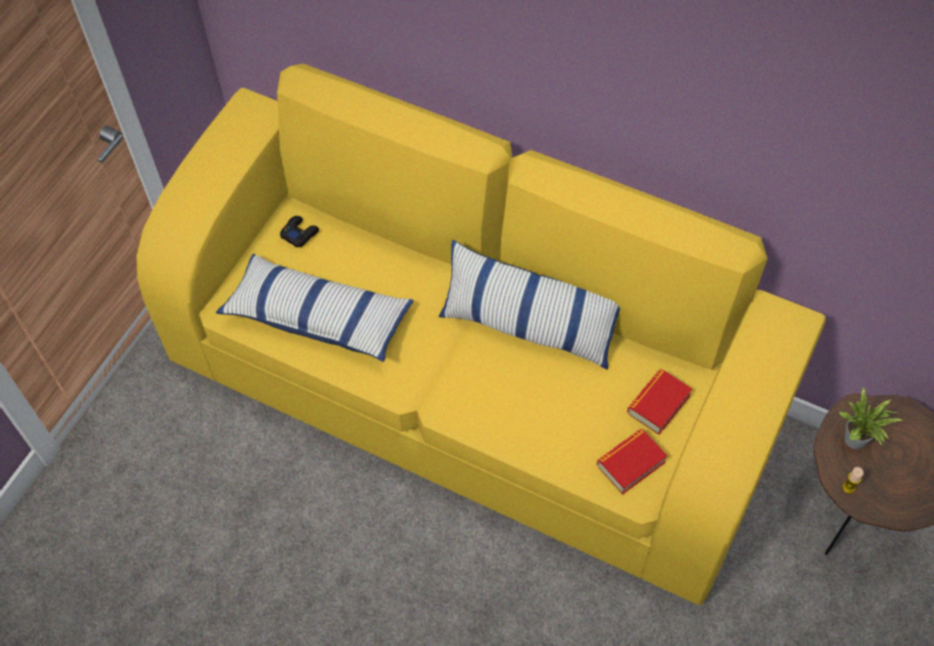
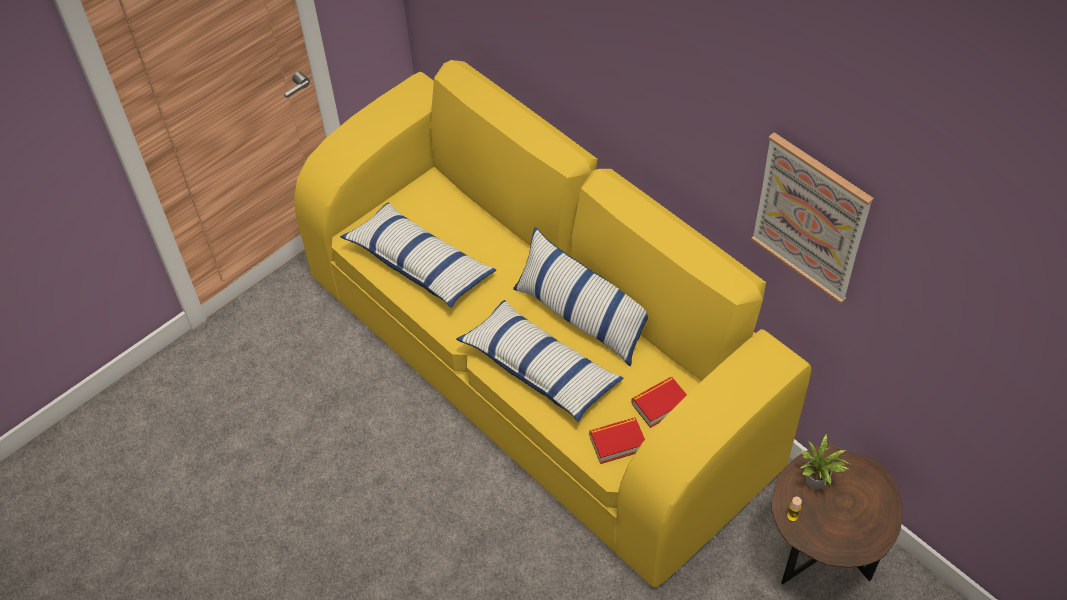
camera: 20 degrees right, 5 degrees down
black game controller [280,216,319,247] -> none
none -> pillow [456,300,623,422]
none -> picture [751,132,874,304]

